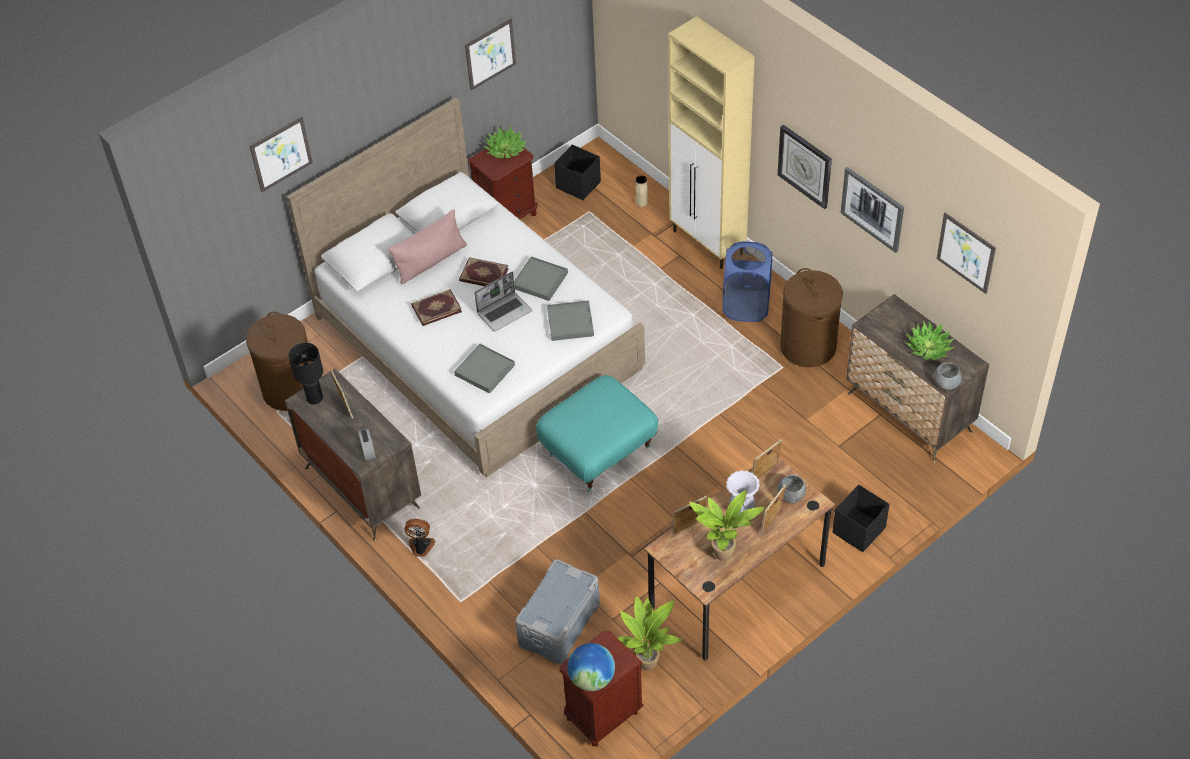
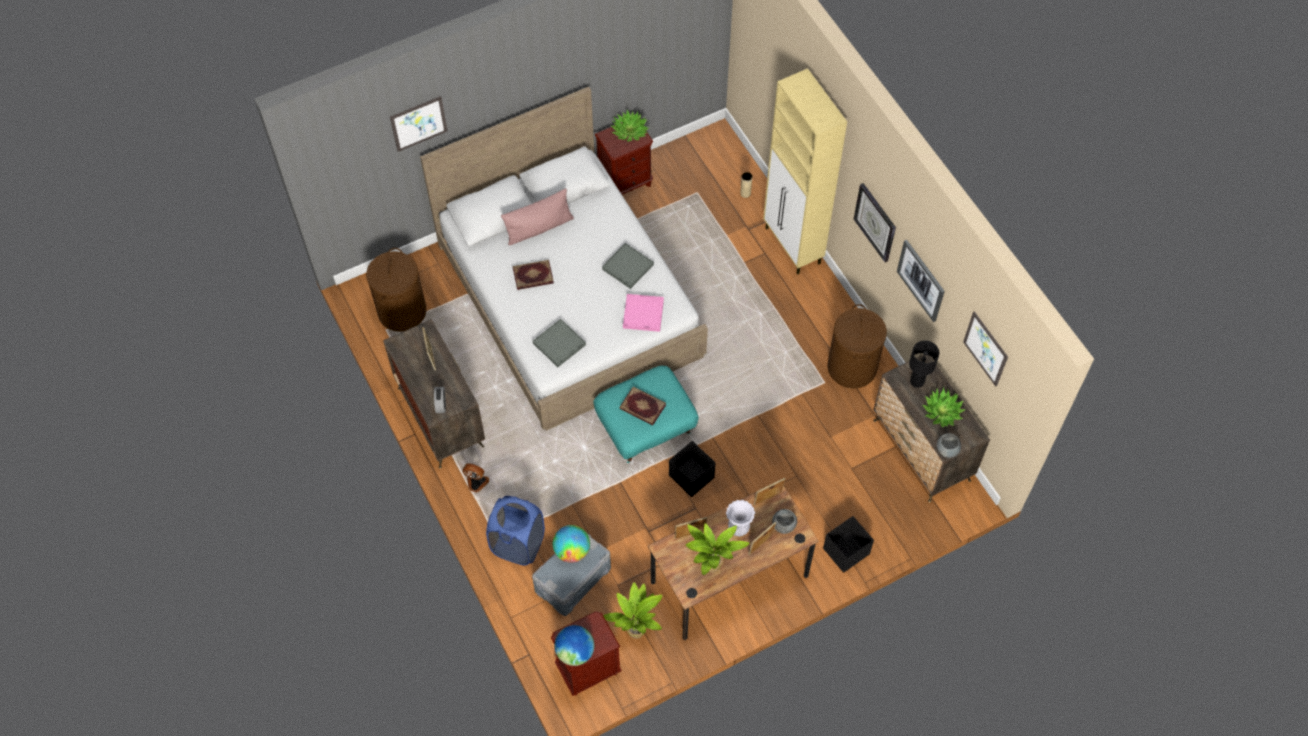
camera: 10 degrees right, 10 degrees up
black table lamp [288,343,323,404] -> black table lamp moved to [909,340,939,388]
book [459,257,508,286] -> book moved to [619,386,666,426]
picture [465,19,516,90] -> none
laptop [474,272,532,331] -> none
grey tray [547,300,594,341] -> pink tray [623,294,664,332]
black storage box [554,144,601,200] -> black storage box moved to [669,441,716,497]
blue laundry basket [723,241,772,322] -> blue laundry basket moved to [486,496,545,566]
none -> globe [553,525,590,563]

